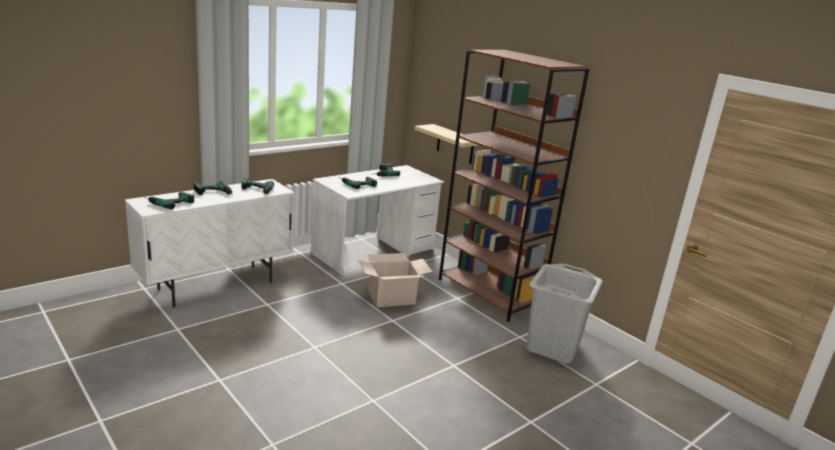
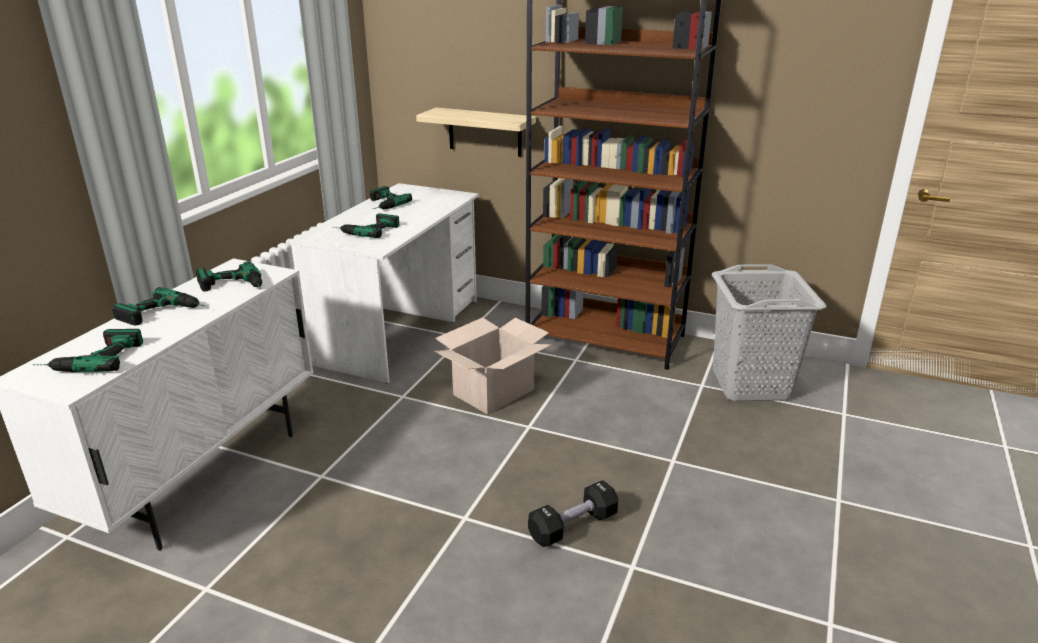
camera: 25 degrees left, 5 degrees up
none -> black dumbbell [528,480,618,547]

